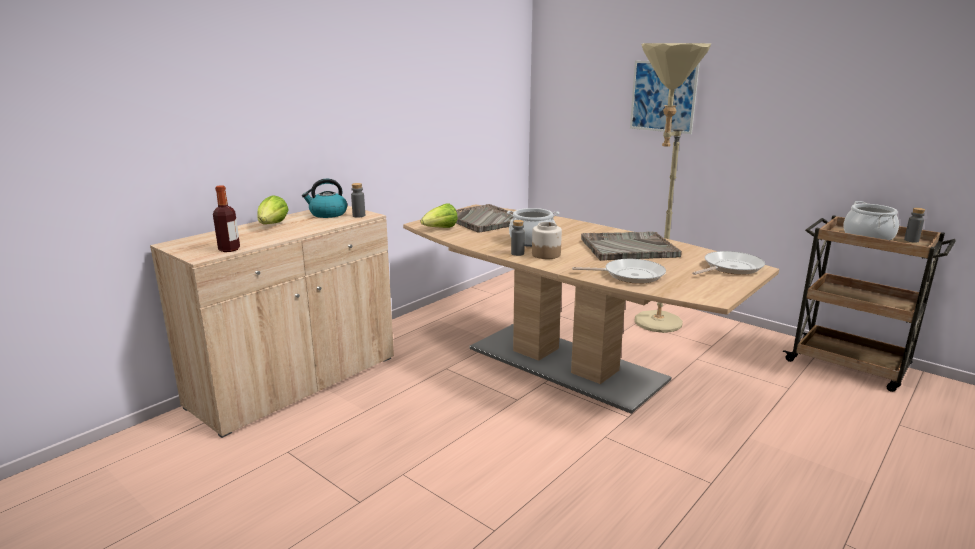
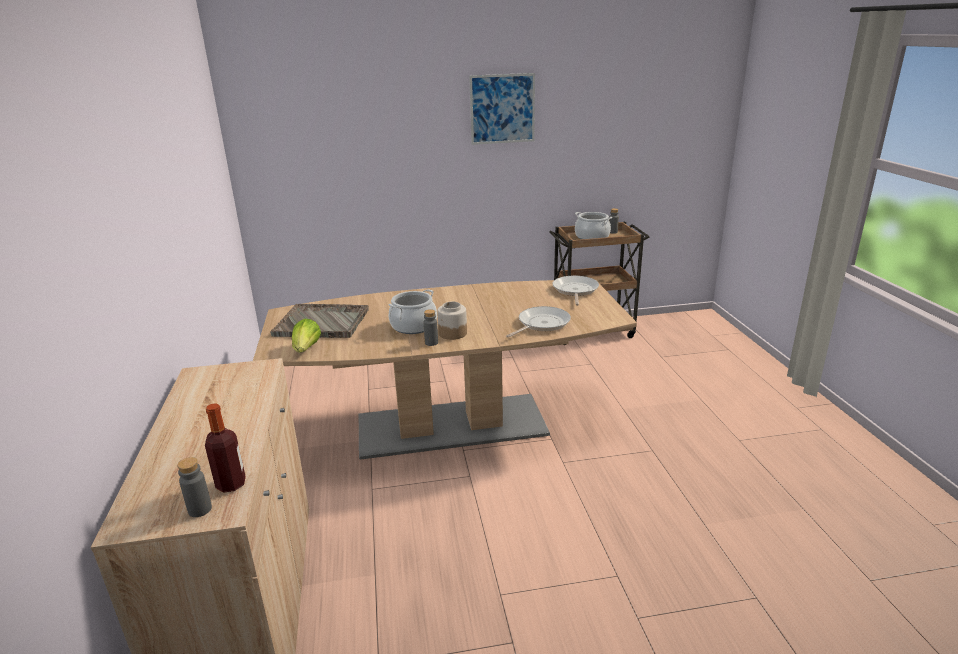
camera: 50 degrees left, 5 degrees up
lettuce [257,195,289,224] -> none
kettle [302,179,347,218] -> none
grey bottle [351,183,365,218] -> grey bottle moved to [177,457,212,517]
grey tray [581,232,682,261] -> none
picture [630,61,700,134] -> picture moved to [469,73,535,145]
beige floor lamp [634,43,711,333] -> none

